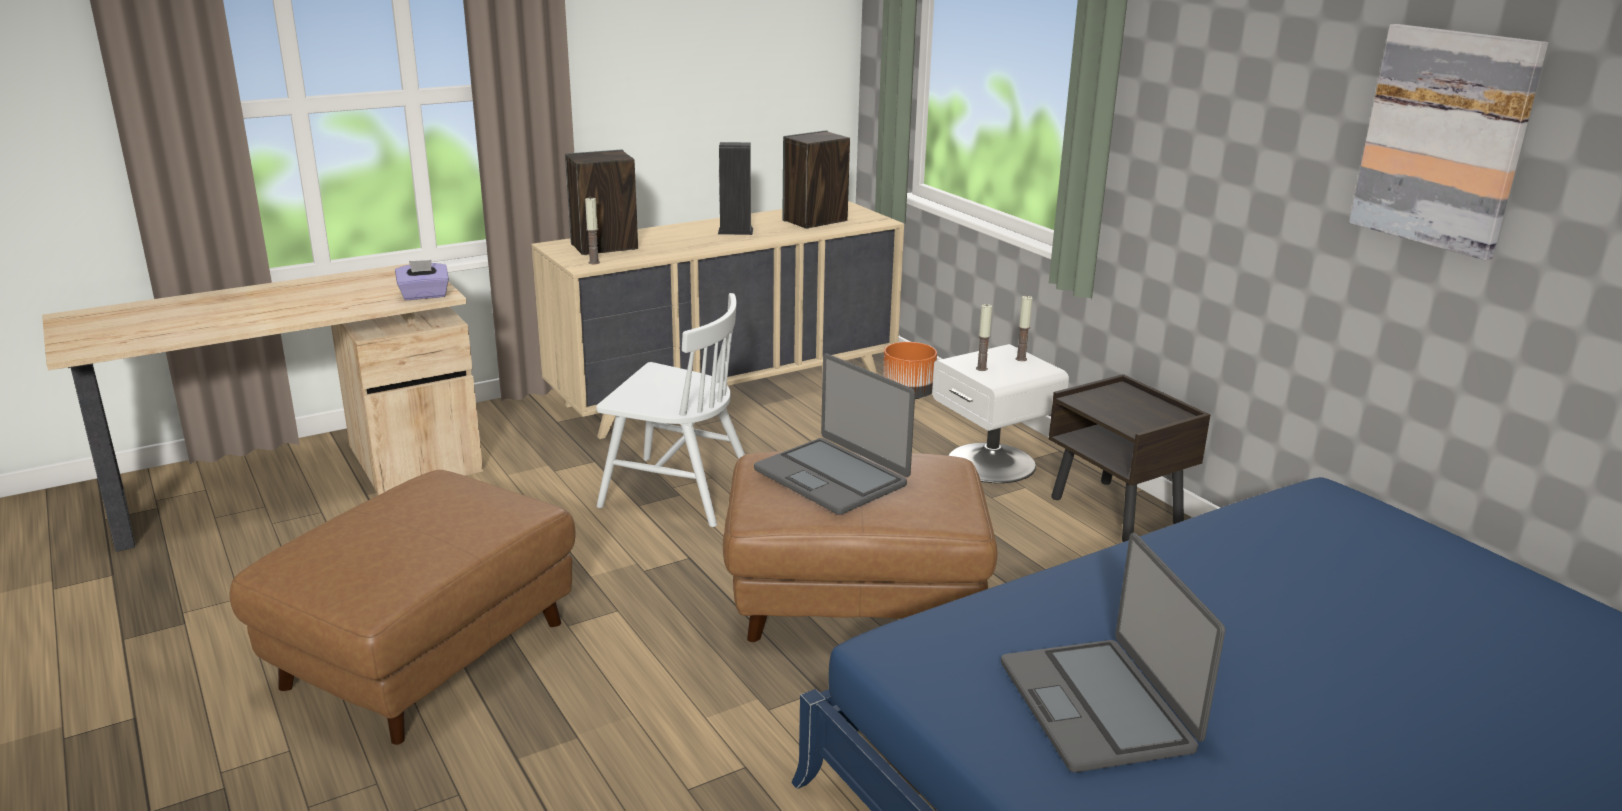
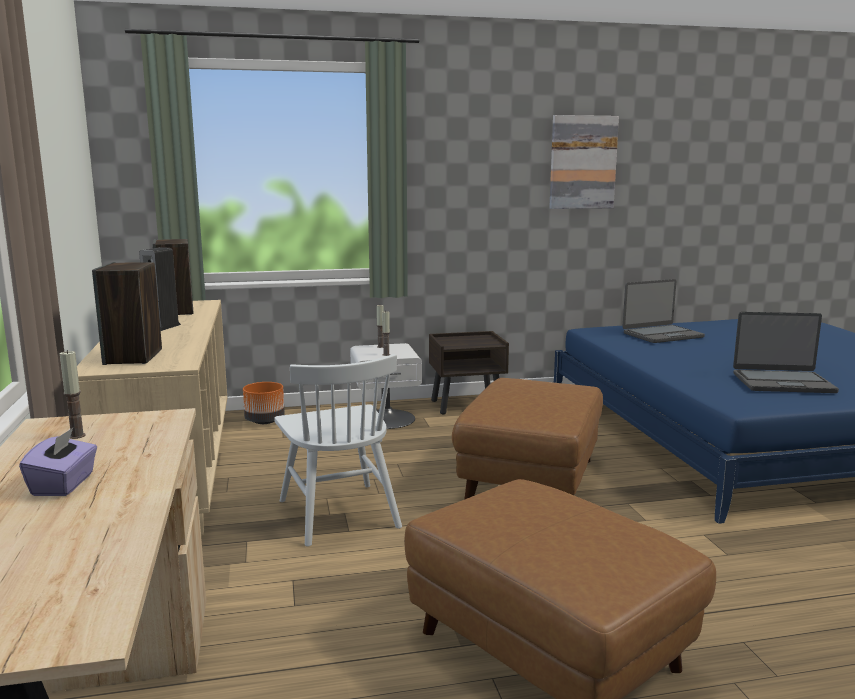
camera: 70 degrees left, 10 degrees down
purple tissue box [395,260,449,300] -> purple tissue box moved to [19,428,97,496]
candle [585,197,600,264] -> candle moved to [60,350,86,439]
white chair [596,293,745,527] -> white chair turned 120 degrees clockwise [275,354,402,547]
laptop [754,353,915,515] -> laptop moved to [623,279,705,343]

